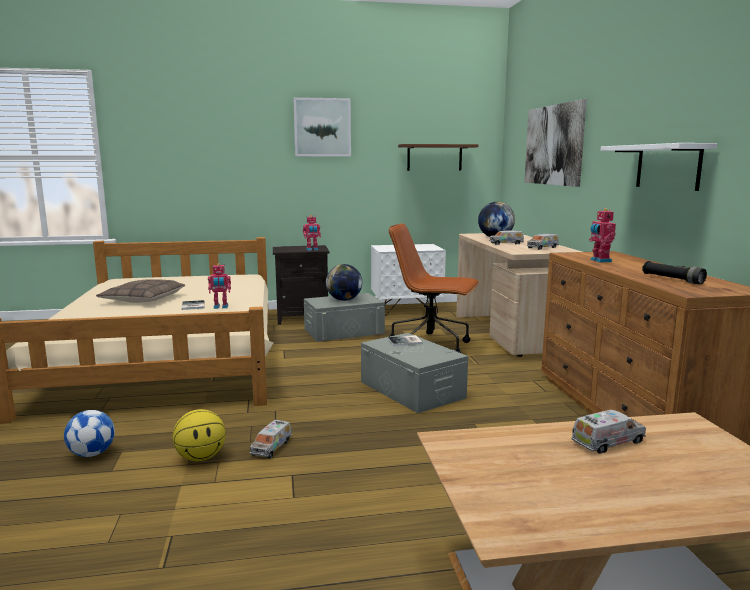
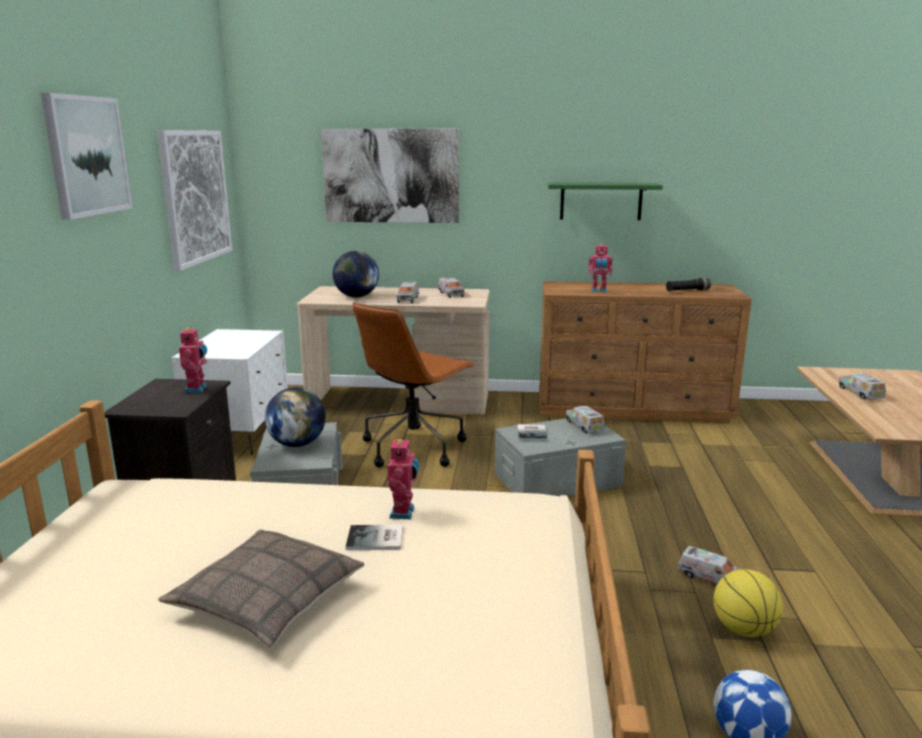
camera: 75 degrees left, 5 degrees up
brown shelf [398,144,478,171] -> picture [157,130,232,271]
white shelf [601,143,717,191] -> green shelf [548,183,663,220]
none -> toy truck [566,406,605,433]

